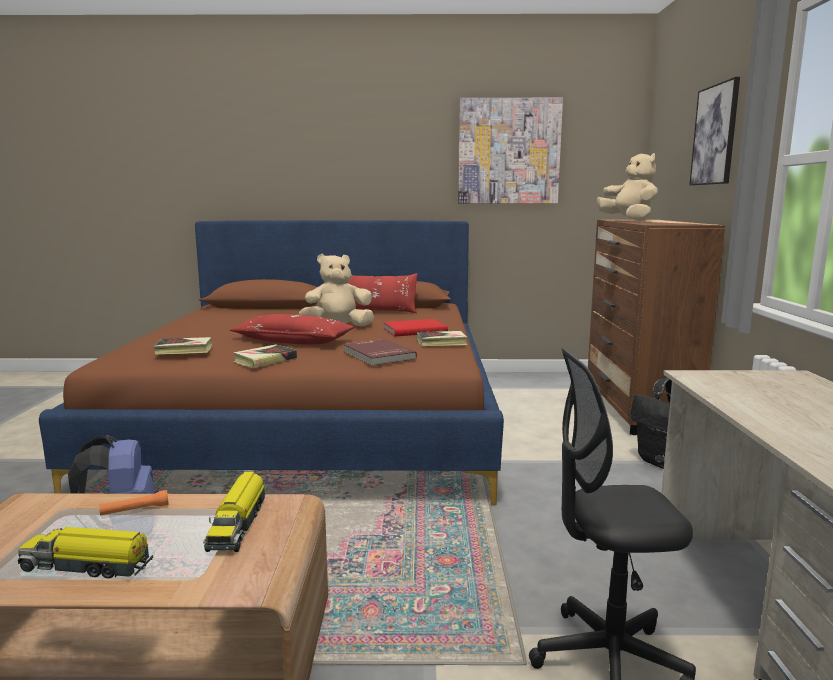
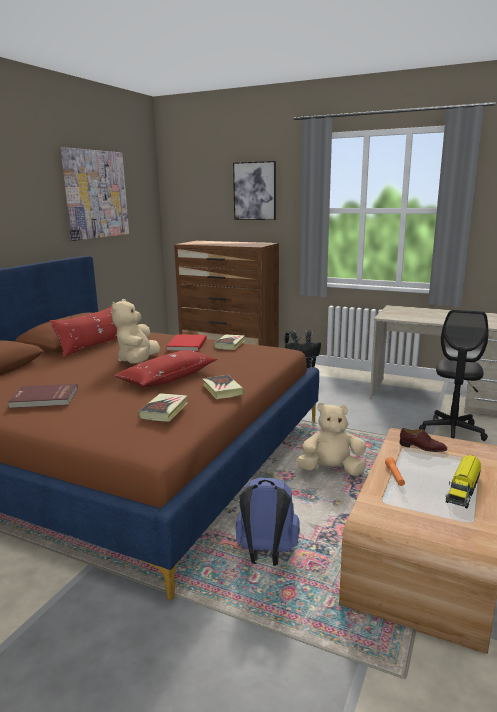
camera: 65 degrees left, 5 degrees up
toy truck [203,471,265,552] -> brown shoe [400,428,447,452]
red book [343,339,417,366] -> red book moved to [8,384,78,408]
beige plush toy [597,153,658,221] -> beige plush toy moved to [296,402,367,476]

